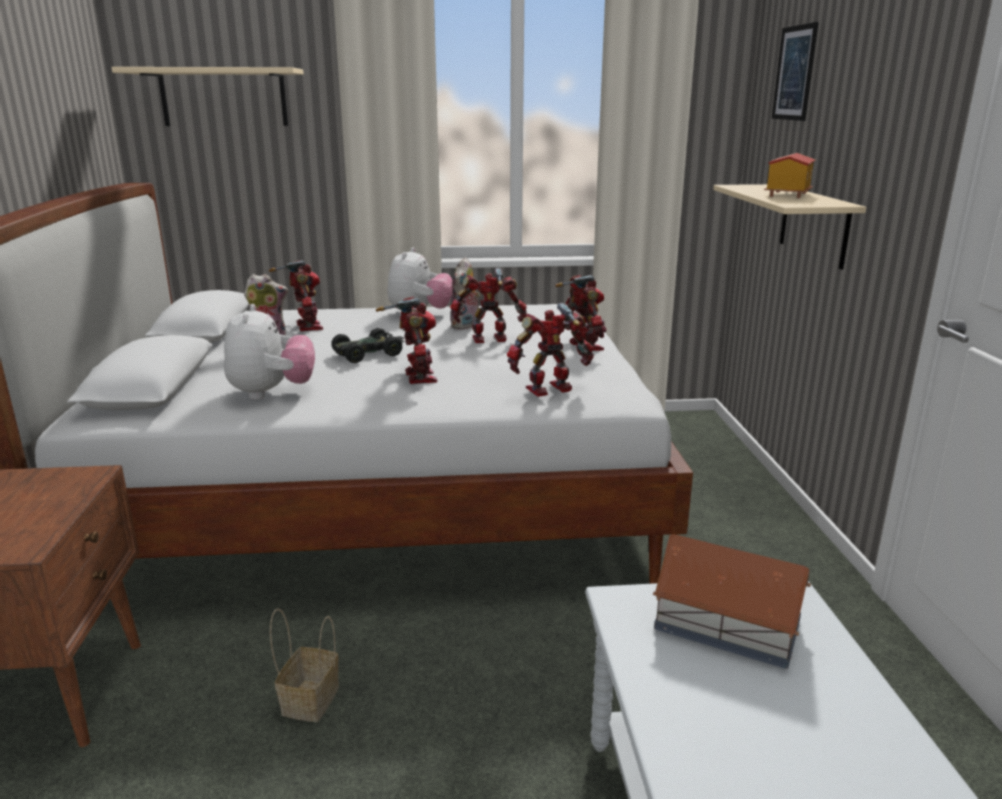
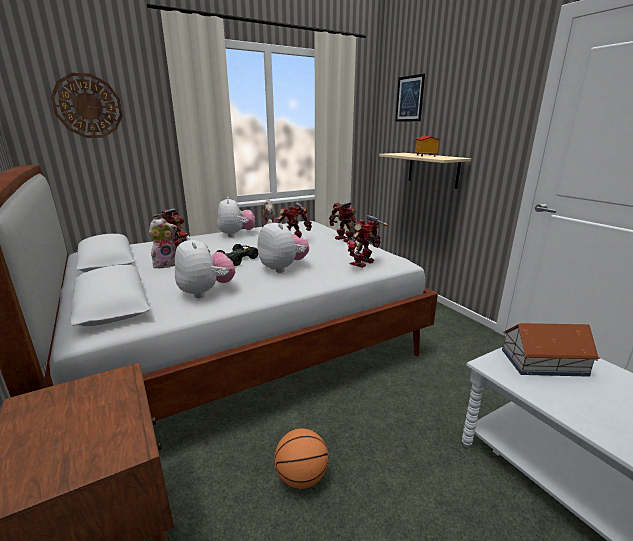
camera: 25 degrees left, 0 degrees up
beige shelf [111,67,304,126] -> wall clock [51,73,123,138]
basket [270,608,339,722] -> basketball [274,428,329,489]
toy robot [376,297,437,384] -> plush toy [257,219,309,273]

